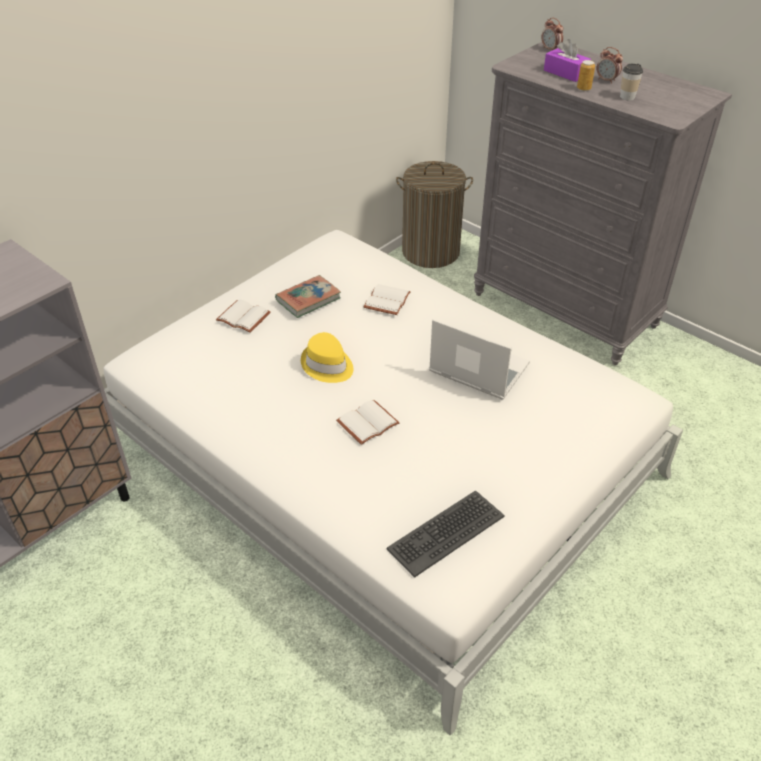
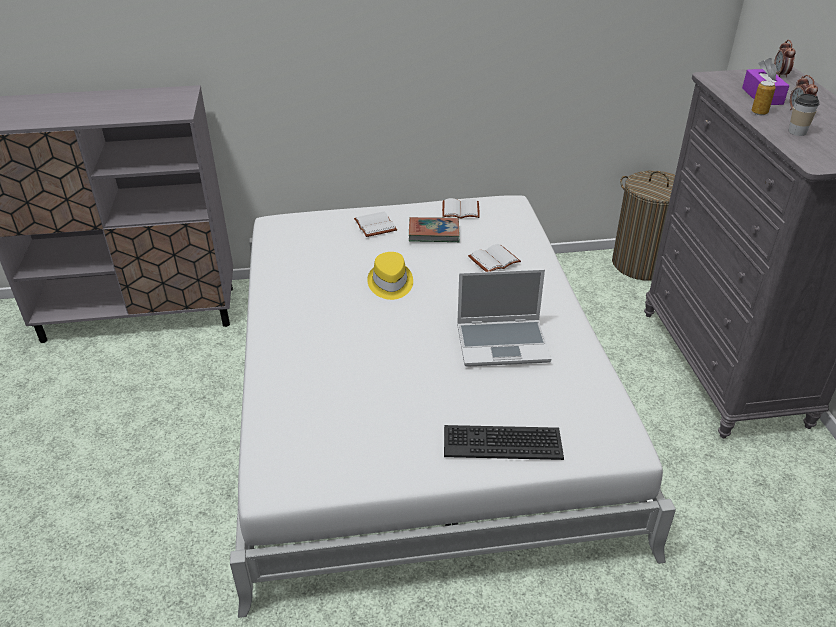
camera: 40 degrees right, 5 degrees down
white book [336,400,399,445] -> white book moved to [442,198,480,219]
keyboard [386,490,505,578] -> keyboard moved to [444,425,564,460]
laptop [429,319,530,400] -> laptop turned 105 degrees clockwise [457,269,551,367]

